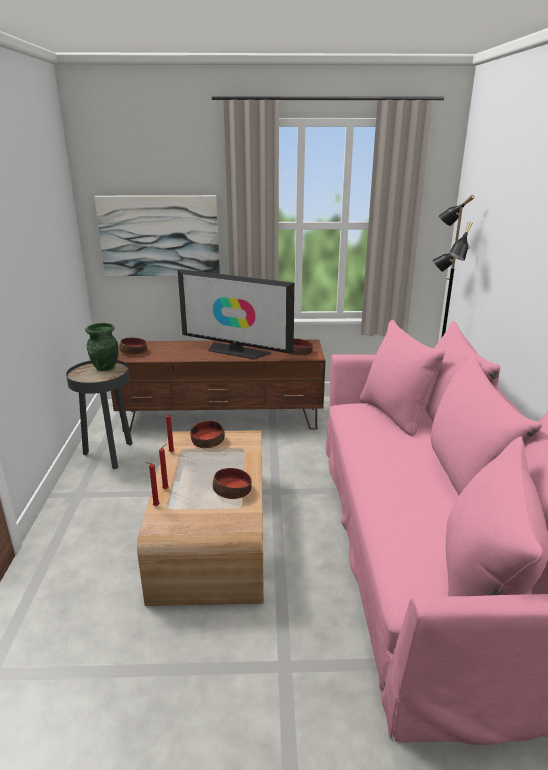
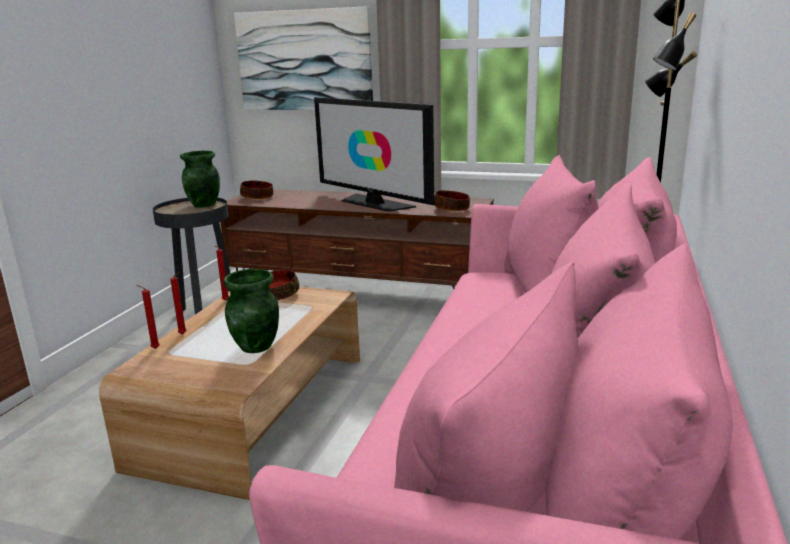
camera: 20 degrees right, 5 degrees down
bowl [213,468,252,499] -> green vase [223,269,279,353]

